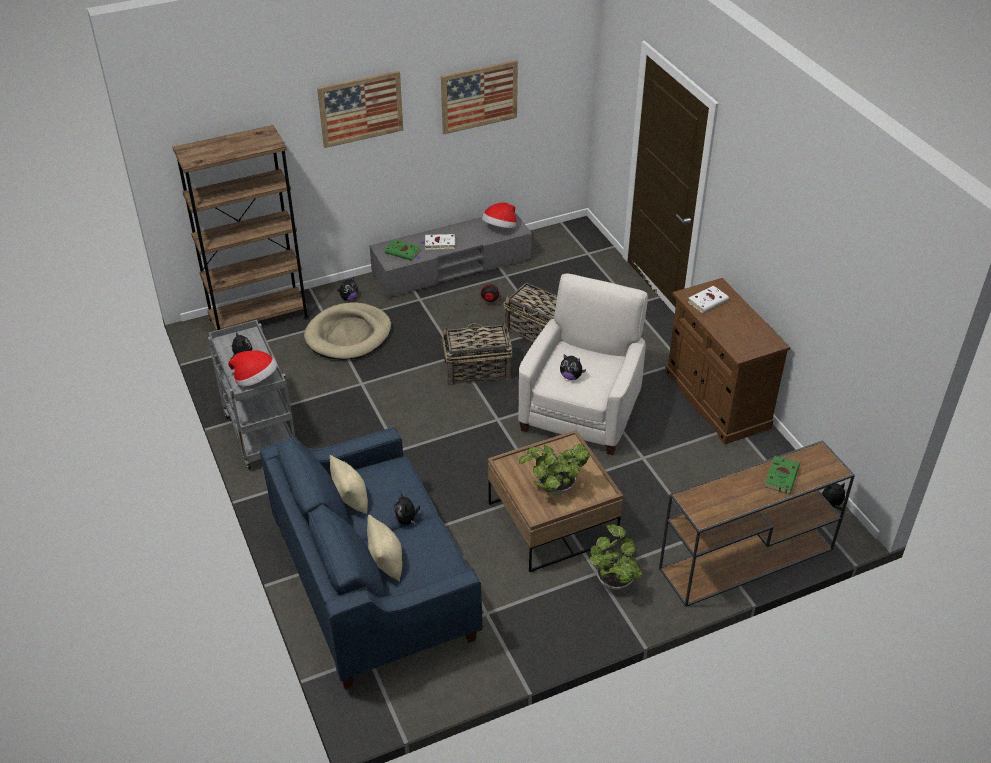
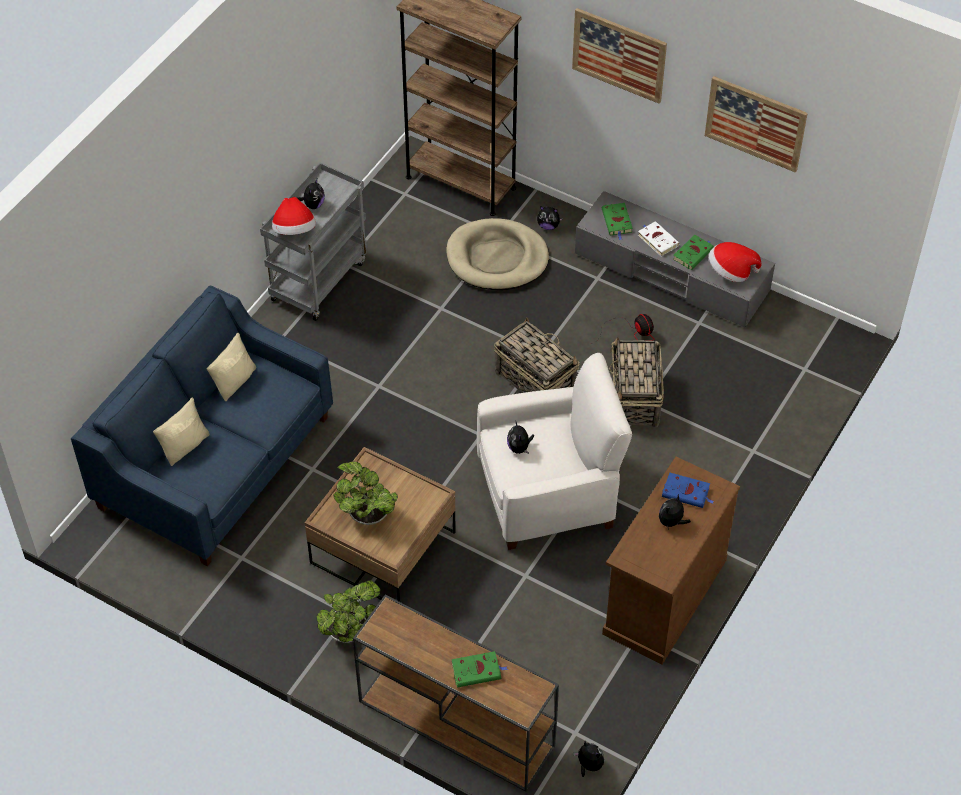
camera: 55 degrees right, 10 degrees up
plush toy [393,493,420,525] -> plush toy moved to [659,494,691,530]
white book [688,286,729,313] -> blue book [662,473,714,508]
none -> green book [673,235,714,270]

